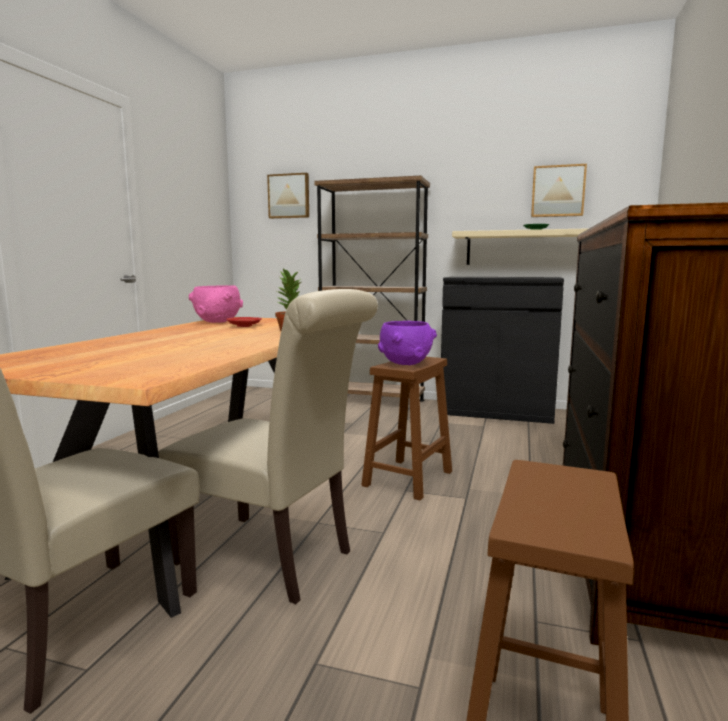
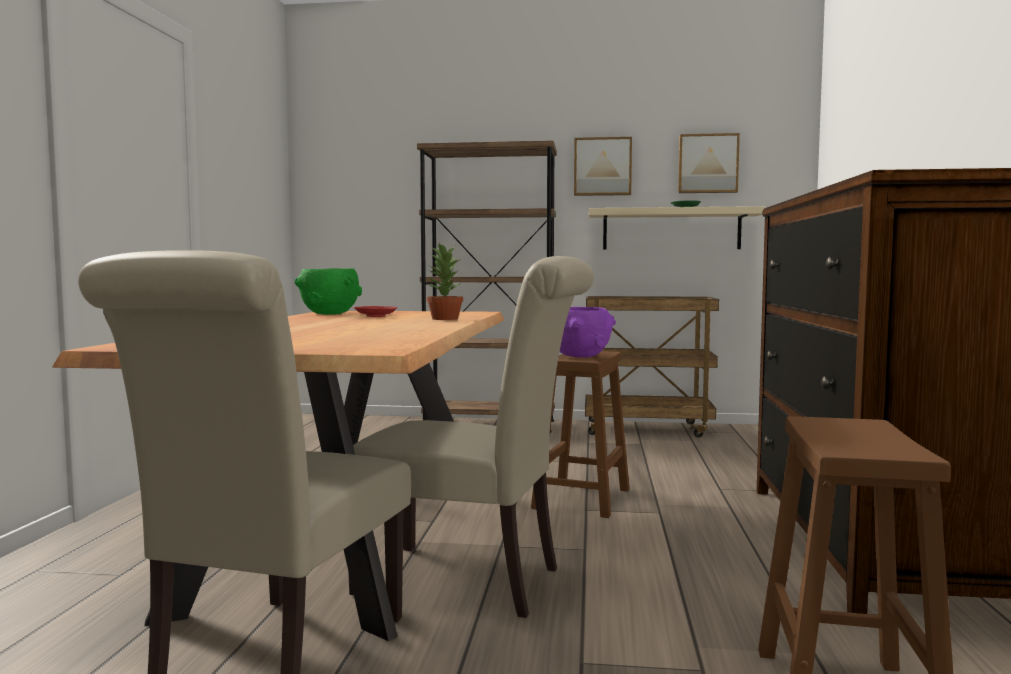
camera: 10 degrees left, 5 degrees down
pink bowl [189,285,243,323] -> green bowl [295,268,362,315]
picture [267,173,309,219] -> picture moved to [574,137,632,196]
black cabinet [441,277,564,424] -> brown cart [585,296,719,438]

